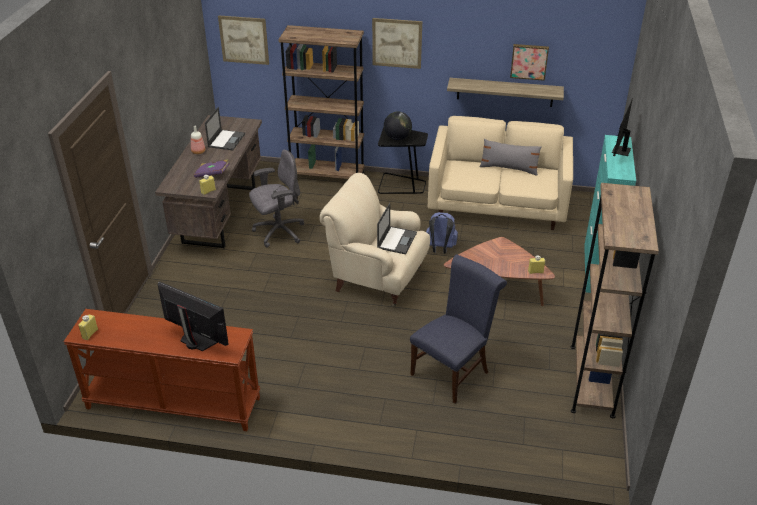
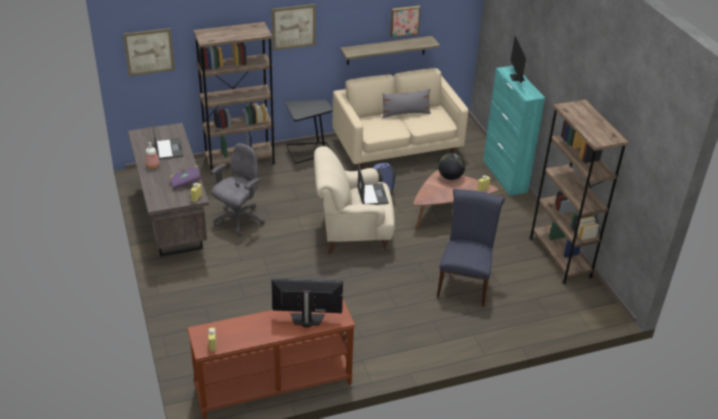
camera: 30 degrees left, 0 degrees up
globe [384,112,412,140] -> globe moved to [438,153,465,180]

